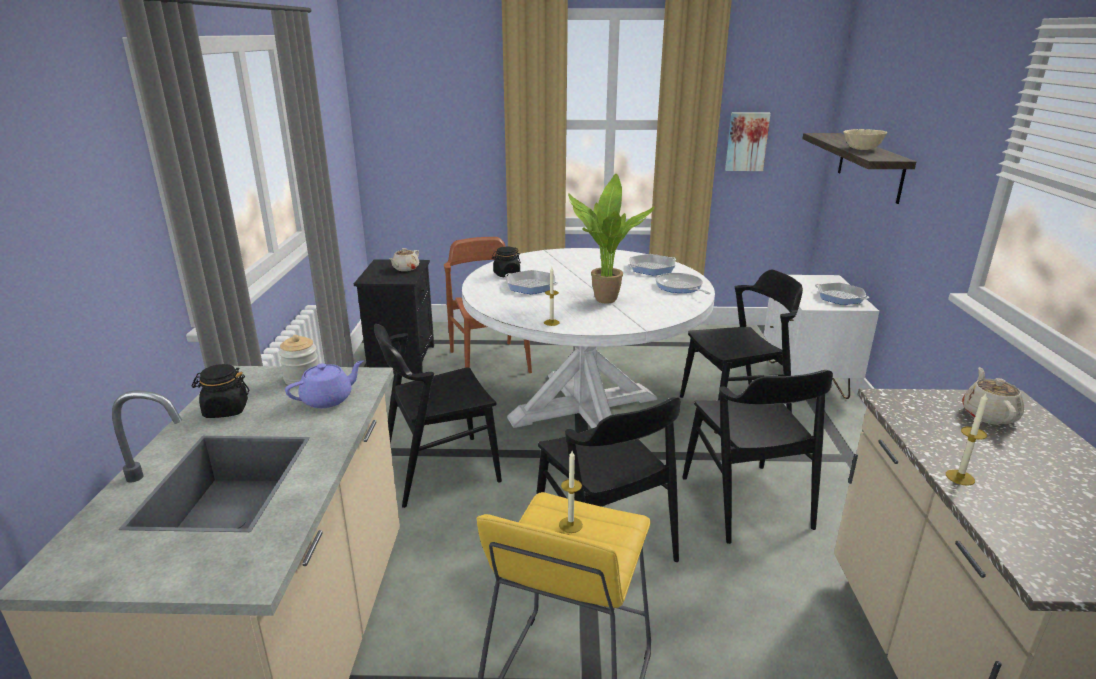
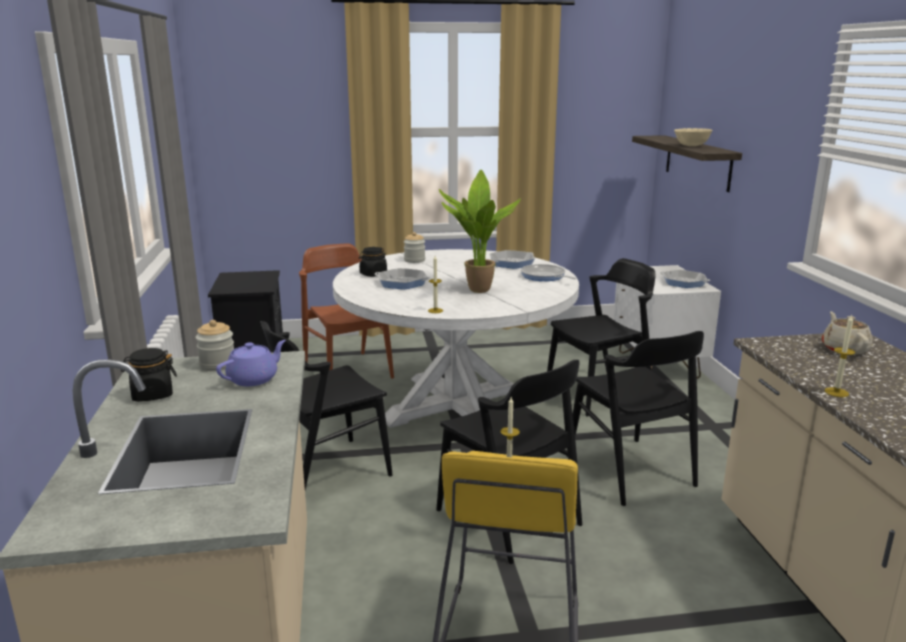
camera: 10 degrees left, 5 degrees down
beige teapot [389,248,419,271] -> none
picture [725,112,771,171] -> none
none -> jar [404,232,425,263]

